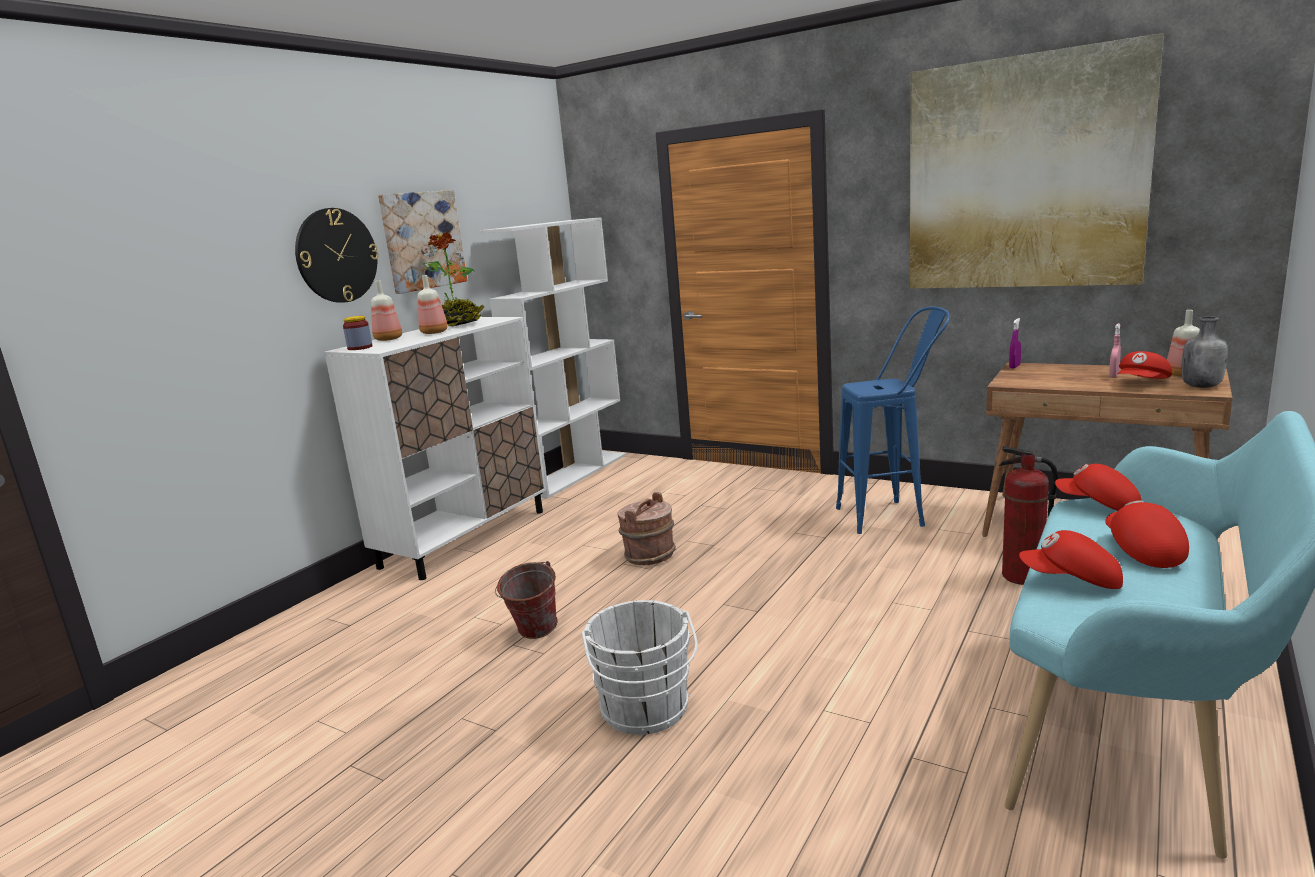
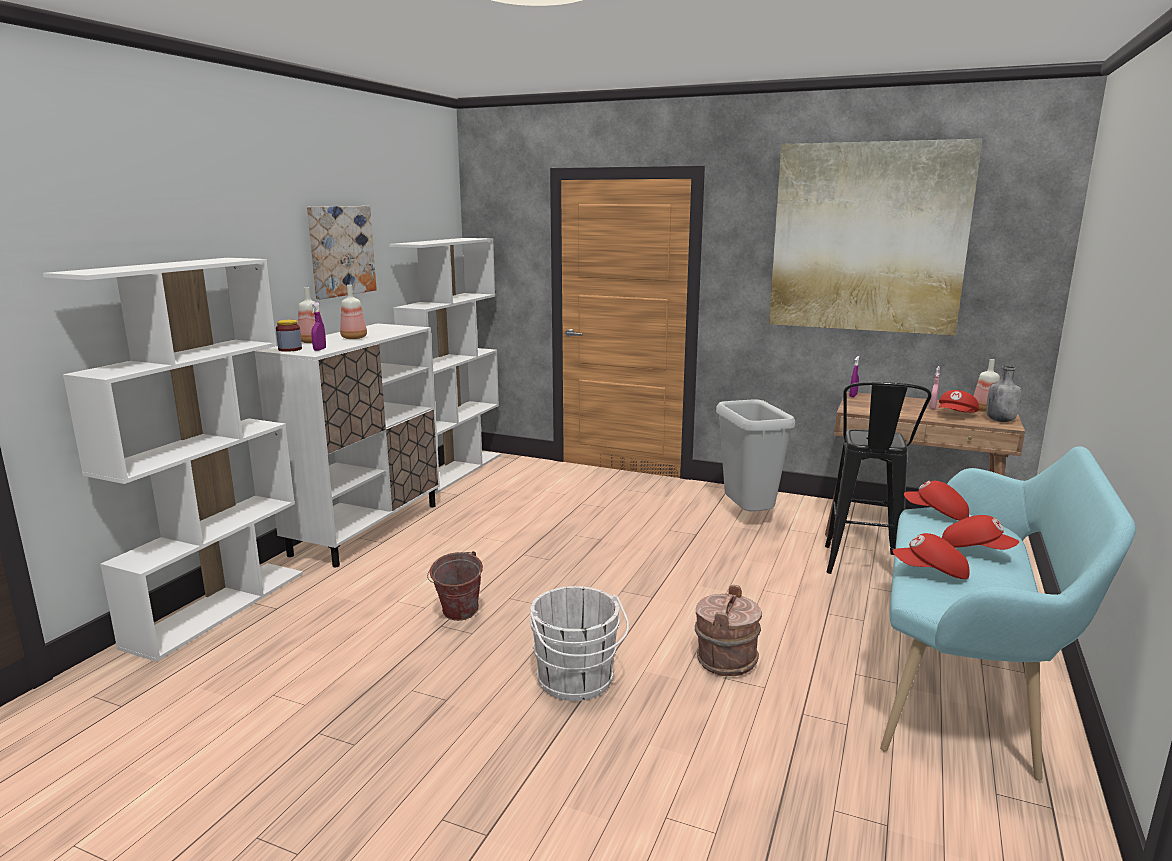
camera: 10 degrees left, 0 degrees up
wall clock [295,208,379,303] -> none
potted plant [422,232,484,326] -> none
brown bucket [617,492,676,565] -> brown bucket moved to [695,585,762,676]
blue stool [836,306,950,534] -> grey trash can [716,399,795,512]
fire extinguisher [999,446,1058,585] -> black stool [825,382,932,574]
red cap [1105,500,1189,568] -> red cap turned 135 degrees clockwise [942,515,1019,550]
none -> white bookcase [43,258,303,662]
none -> purple spray bottle [311,302,326,351]

